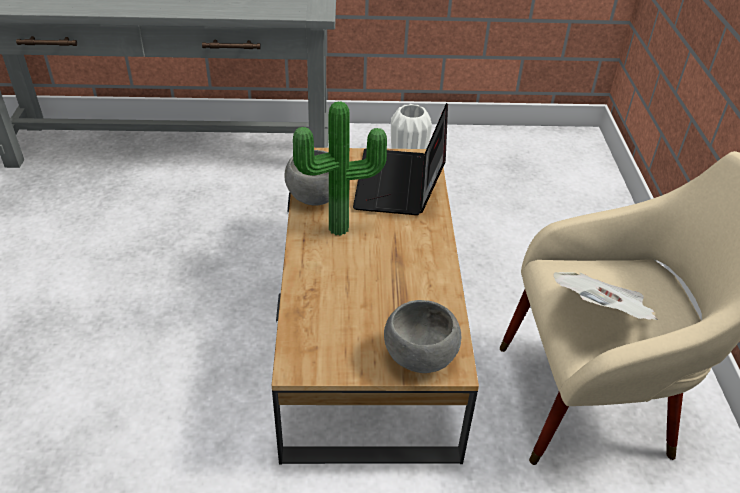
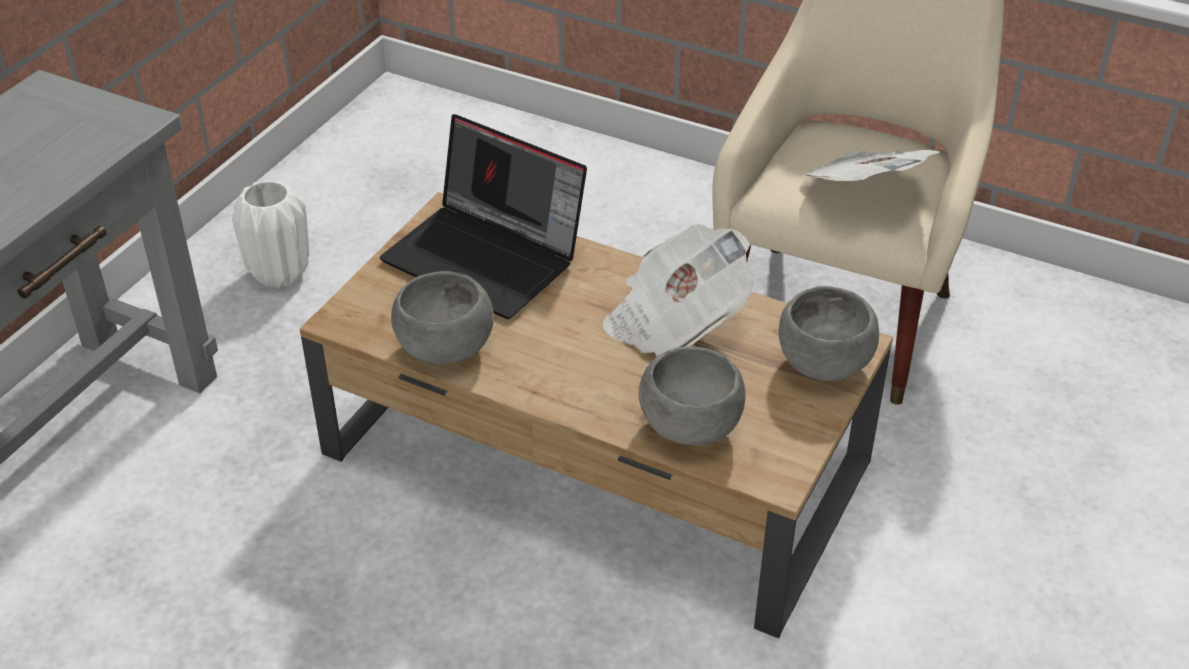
camera: 60 degrees left, 0 degrees up
potted plant [293,101,387,236] -> none
none -> newspaper [603,224,754,357]
none -> grey bowl [639,346,746,445]

